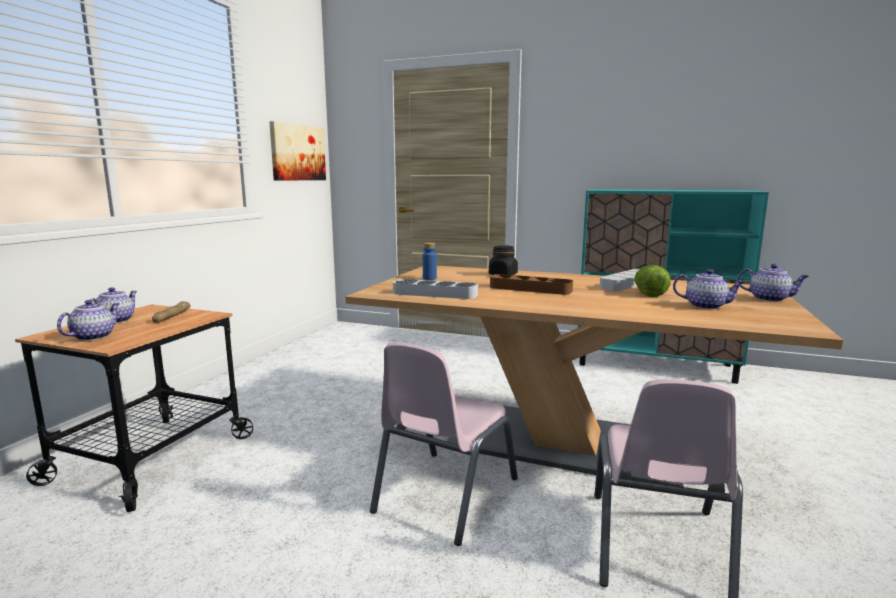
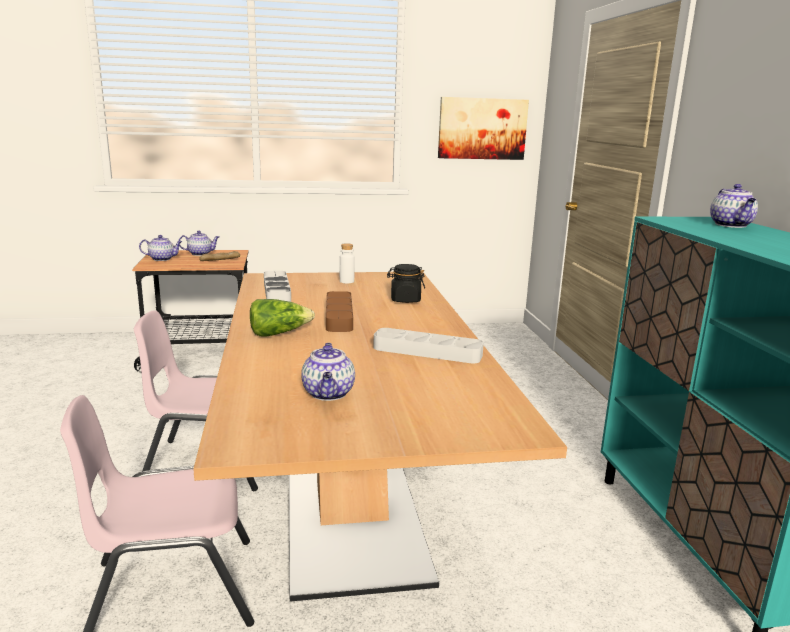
camera: 60 degrees right, 5 degrees up
blue bottle [423,243,437,280] -> white bottle [340,243,355,283]
lettuce [635,265,671,297] -> lettuce moved to [250,299,315,336]
teapot [737,264,809,302] -> teapot moved to [710,184,758,228]

